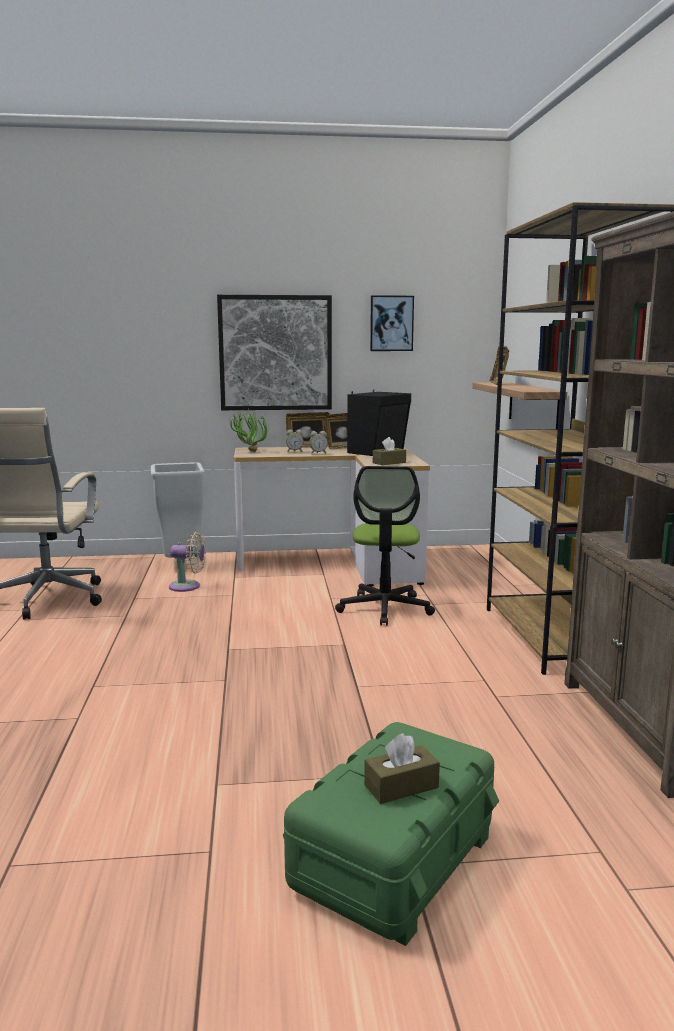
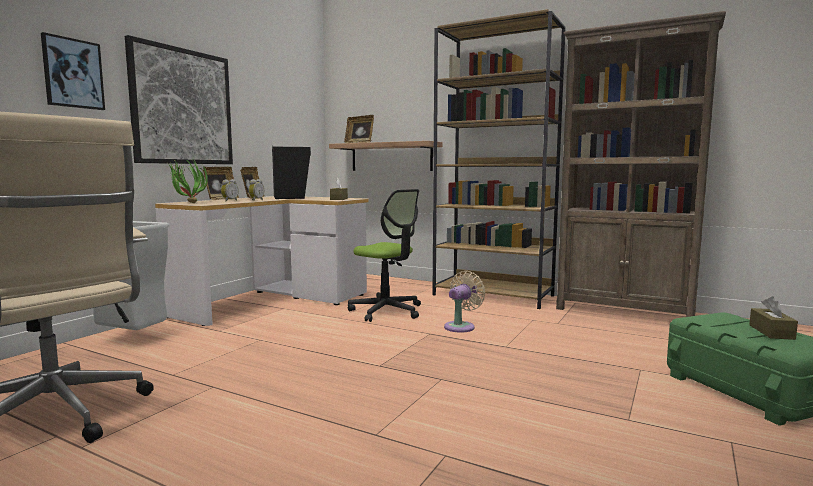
camera: 55 degrees left, 5 degrees down
beige fan [169,532,206,592] -> beige fan moved to [444,270,486,332]
picture [370,295,414,351] -> picture moved to [41,32,105,110]

